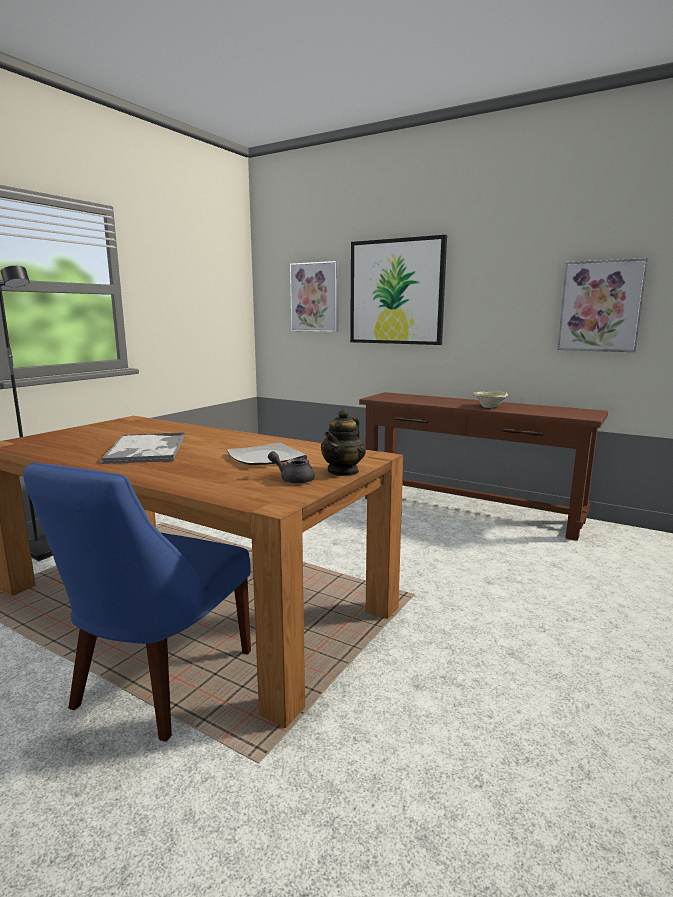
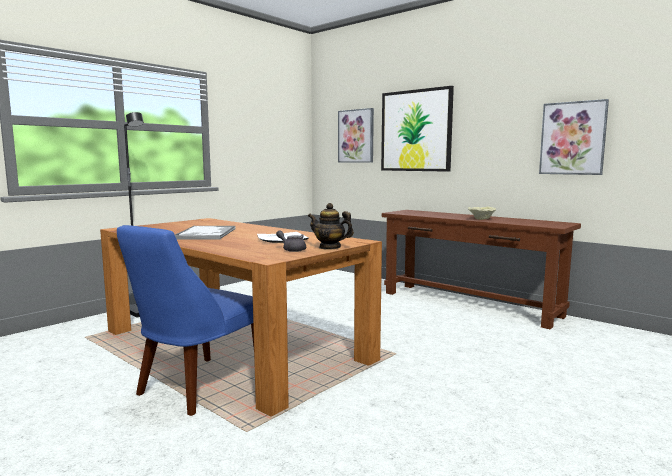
camera: 10 degrees right, 5 degrees down
teapot [321,409,366,476] -> teapot turned 75 degrees clockwise [308,203,354,250]

